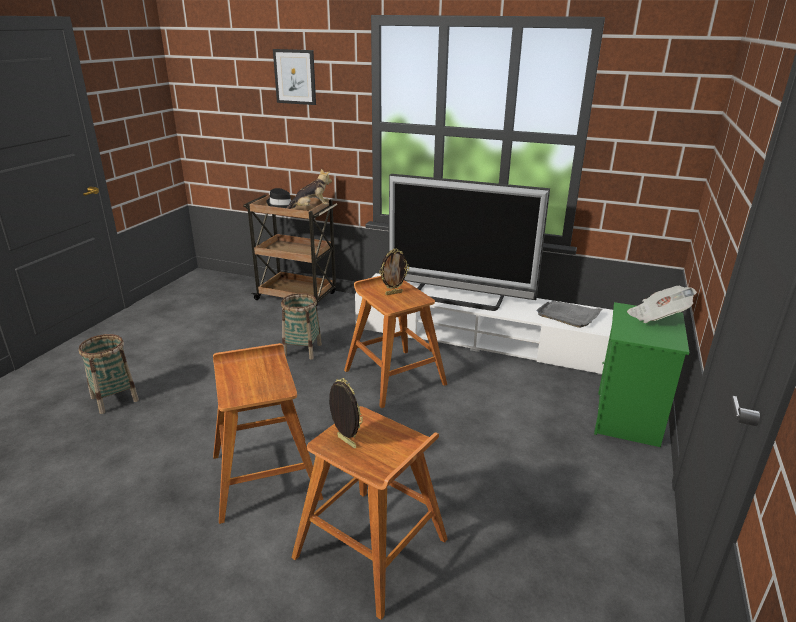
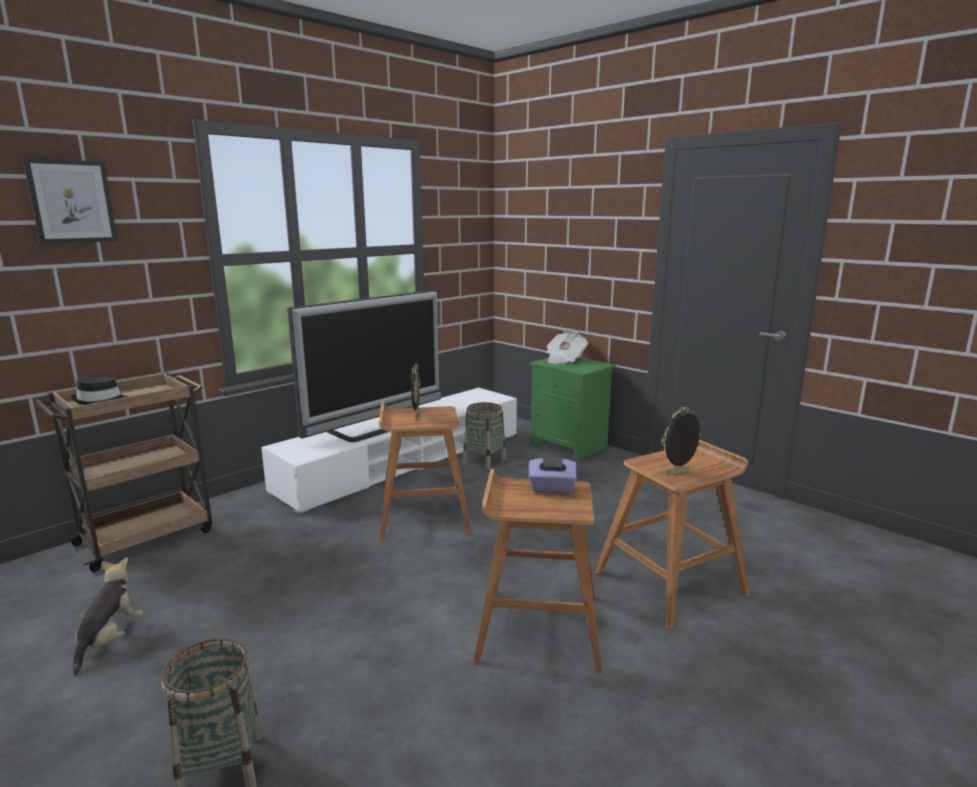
camera: 65 degrees left, 10 degrees down
basket [281,293,322,360] -> basket moved to [463,402,506,470]
plush toy [287,169,332,209] -> plush toy moved to [73,557,143,676]
grey tray [536,300,603,328] -> none
none -> purple tissue box [529,457,577,494]

